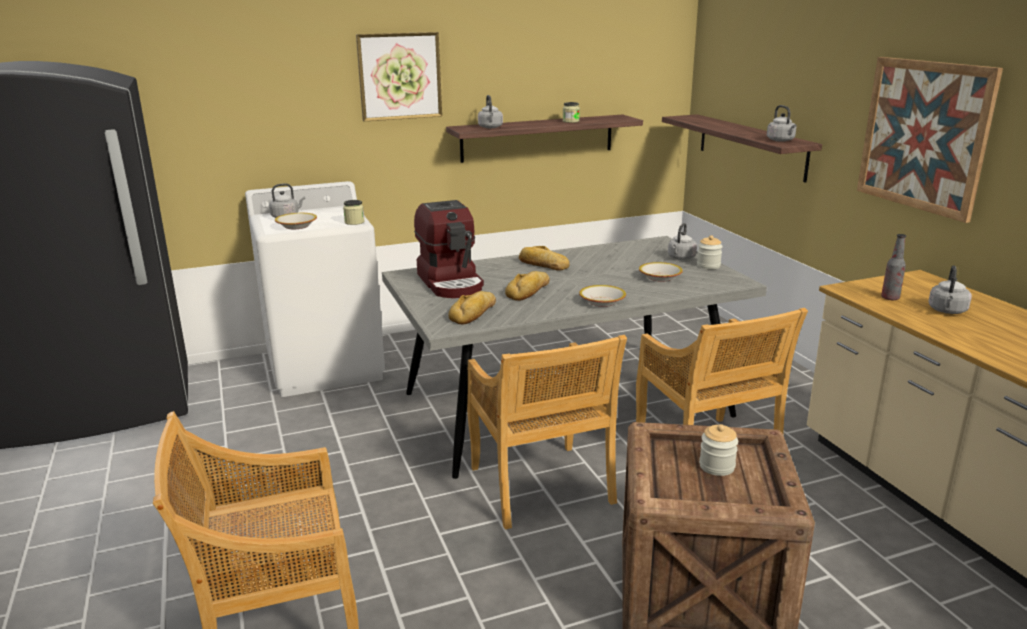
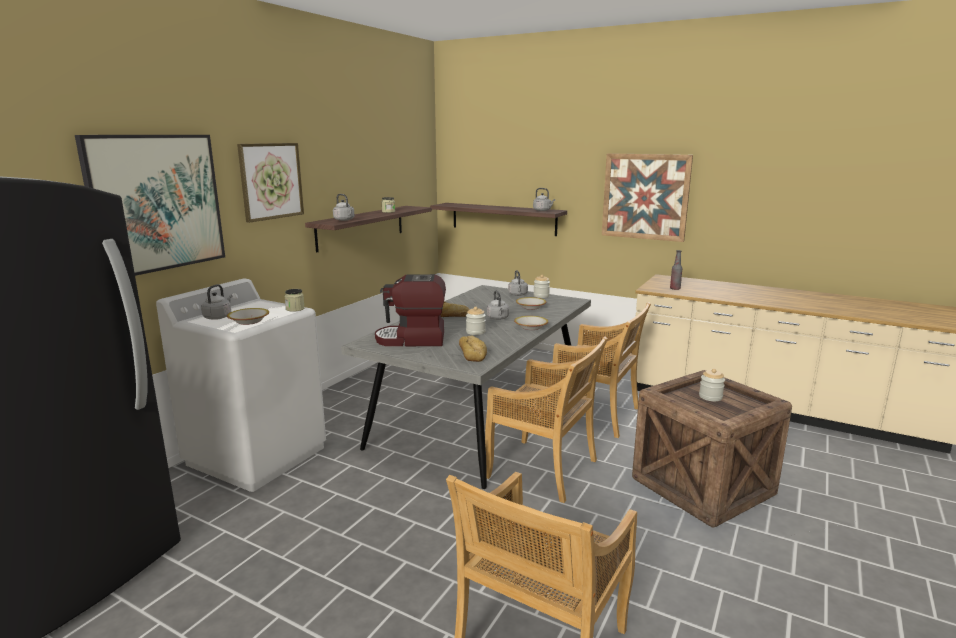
camera: 40 degrees left, 5 degrees down
coffee machine [414,200,484,298] -> coffee machine turned 150 degrees clockwise [375,274,446,346]
bread [505,271,550,301] -> jar [466,307,486,335]
grey kettle [928,266,972,314] -> grey kettle moved to [487,290,509,320]
none -> picture [75,135,225,276]

